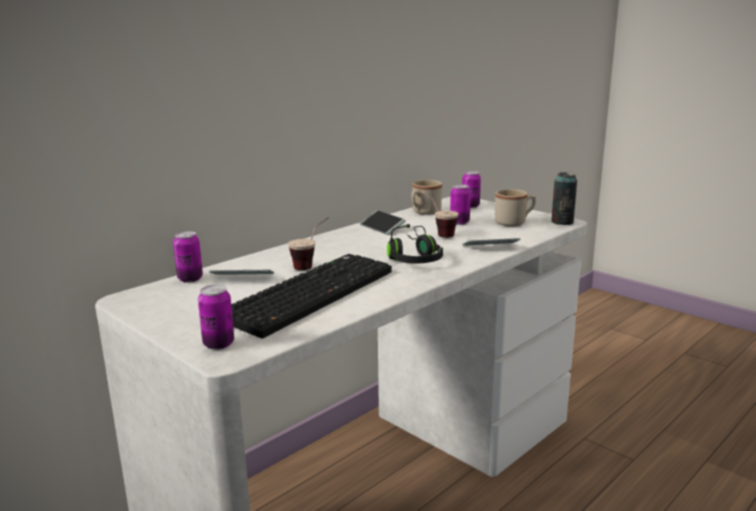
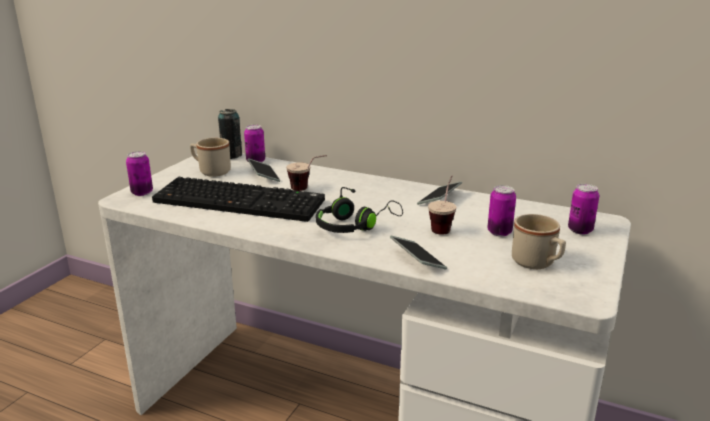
camera: 70 degrees right, 5 degrees up
beige mug [411,180,442,215] -> beige mug moved to [190,138,231,177]
can [551,172,577,225] -> can moved to [218,109,242,159]

